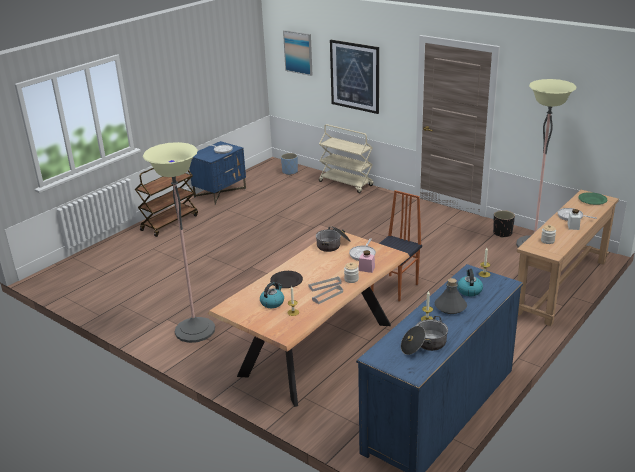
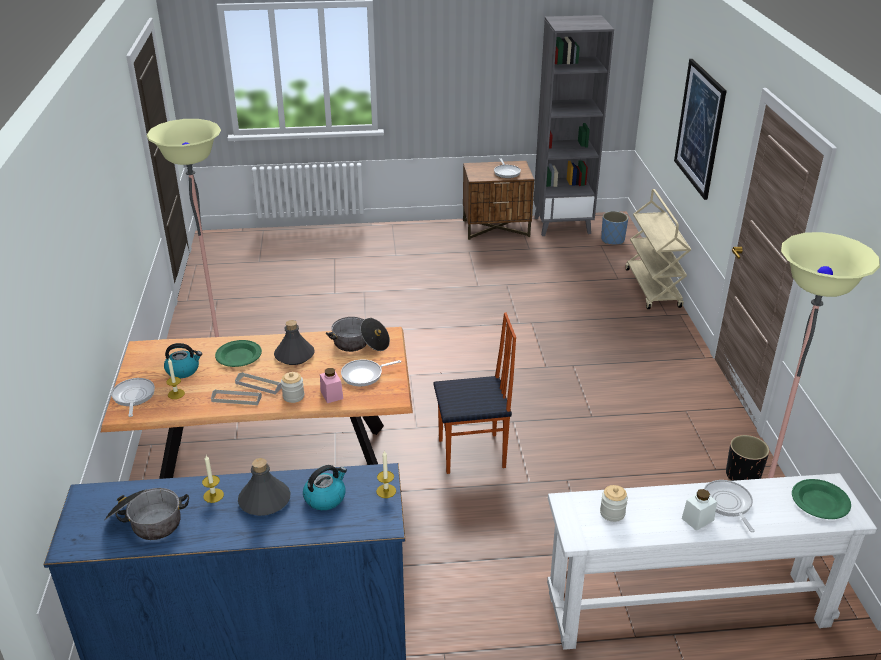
camera: 45 degrees right, 5 degrees up
brown cart [135,168,198,237] -> none
blue nightstand [189,141,246,205] -> brown nightstand [463,161,534,240]
black plate [270,271,303,288] -> green plate [215,340,262,367]
picture [283,30,313,76] -> none
brown console table [517,190,619,326] -> white console table [547,473,877,650]
none -> frying pan [111,378,155,417]
none -> grey bottle [274,320,315,365]
none -> grey bookcase [534,15,614,236]

